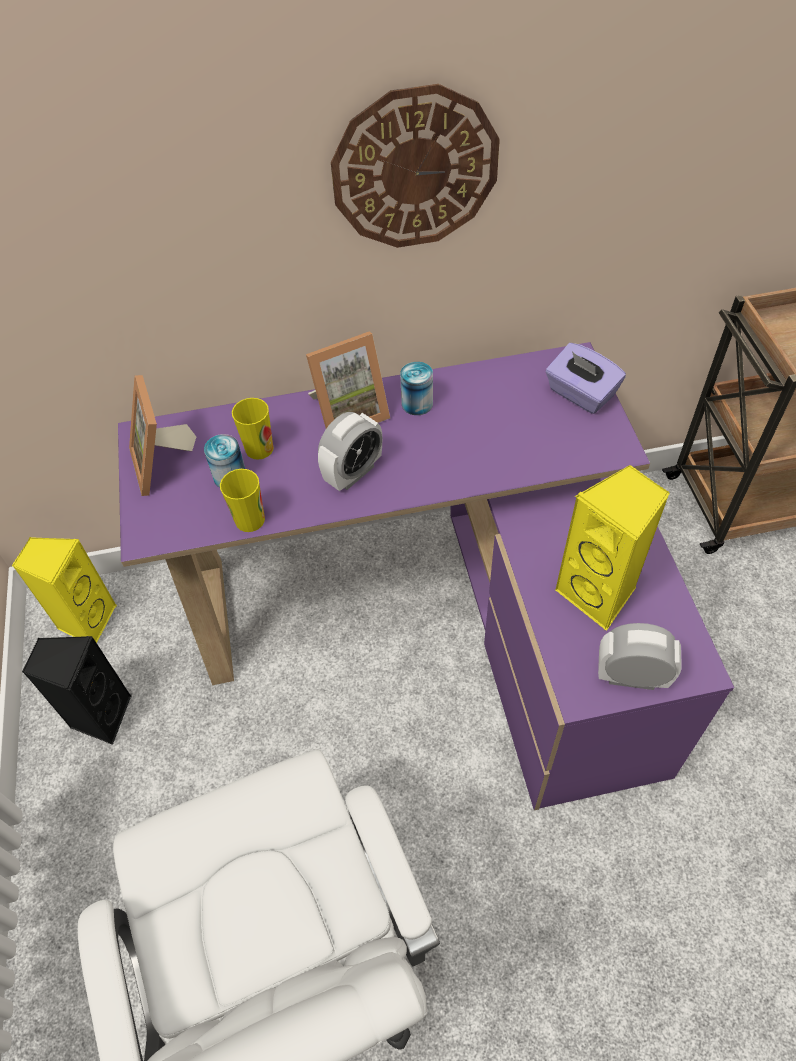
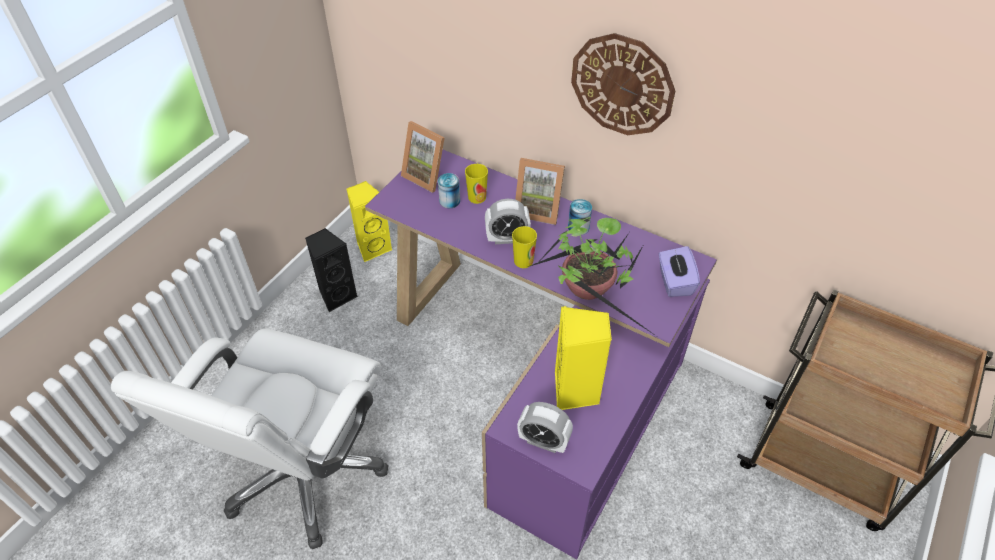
camera: 40 degrees right, 5 degrees down
picture frame [129,375,196,496] -> picture frame turned 75 degrees counterclockwise [401,121,445,193]
cup [220,469,265,532] -> cup moved to [512,226,537,268]
alarm clock [598,623,682,690] -> alarm clock turned 150 degrees clockwise [517,402,573,453]
none -> potted plant [528,217,656,336]

